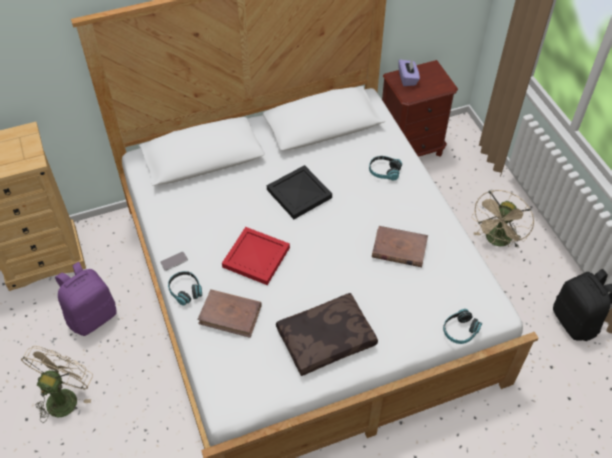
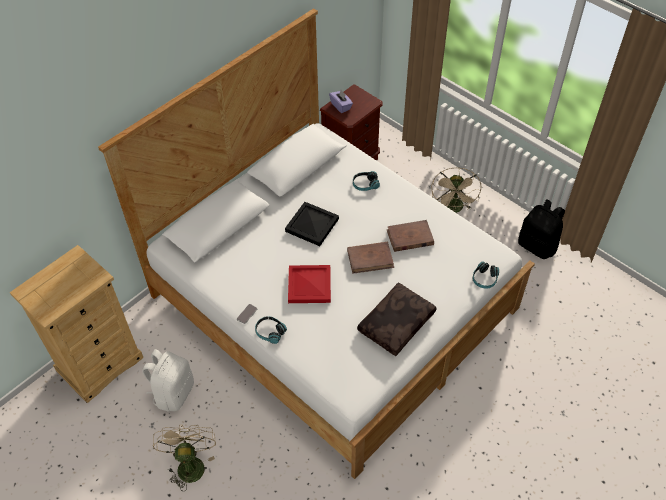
camera: 25 degrees left, 0 degrees up
purple backpack [55,262,117,336] -> white backpack [142,349,194,412]
brown book [197,289,262,338] -> brown book moved to [347,242,394,274]

